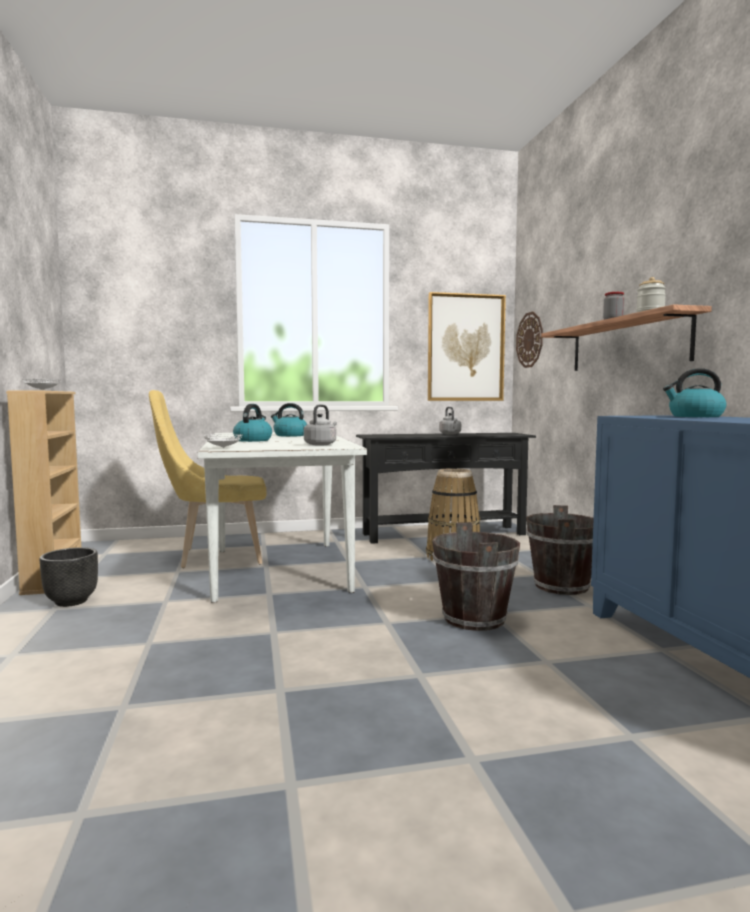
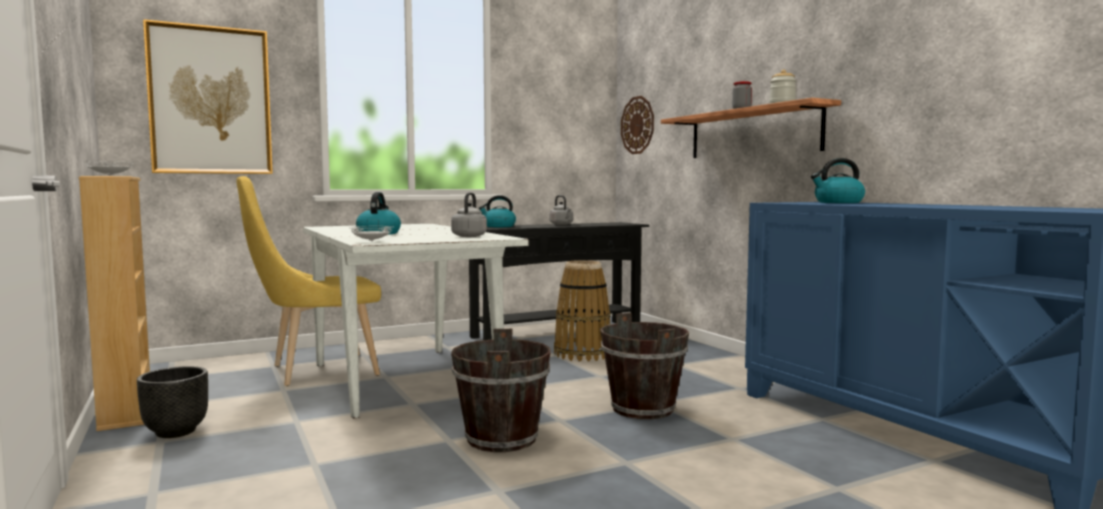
camera: 15 degrees left, 0 degrees up
kettle [271,403,307,437] -> kettle moved to [479,195,516,227]
picture [428,292,506,401] -> picture moved to [143,19,273,174]
brown bucket [526,505,594,595] -> brown bucket moved to [451,329,551,452]

